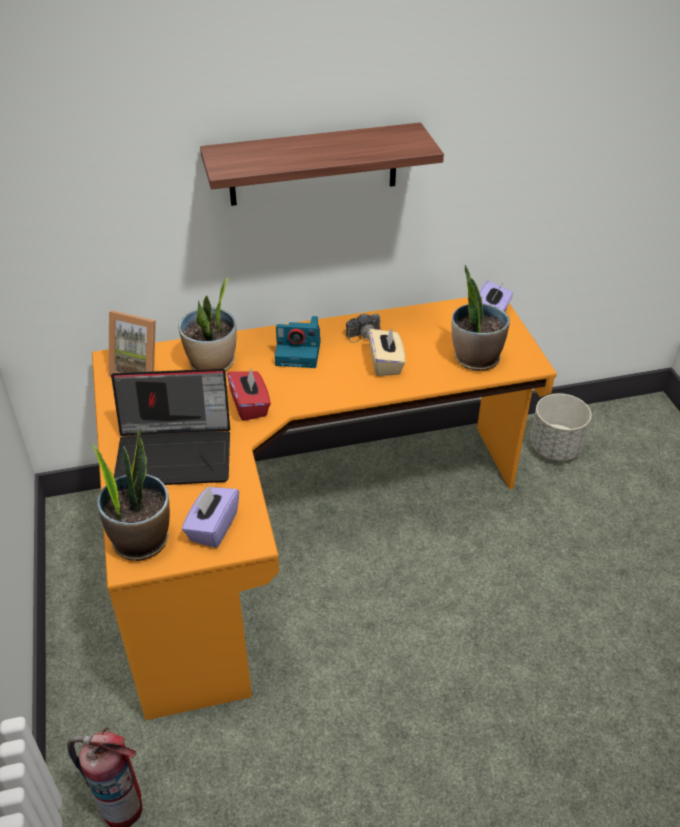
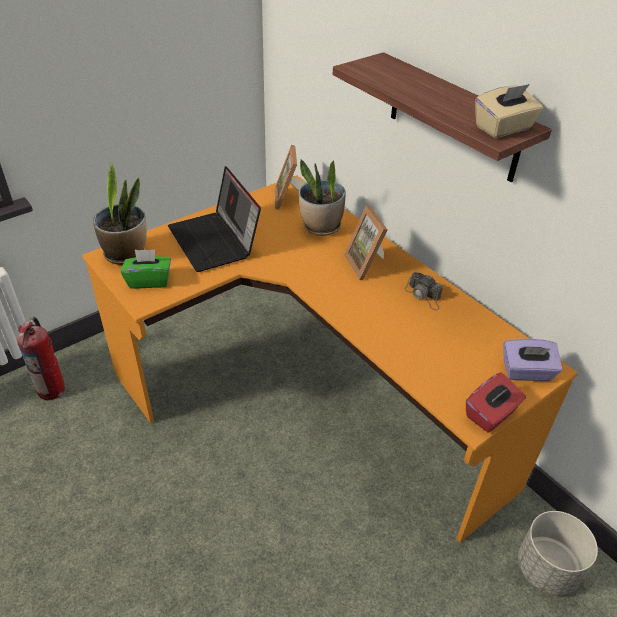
camera: 65 degrees right, 0 degrees up
purple tissue box [182,486,239,548] -> green tissue box [121,249,171,289]
red tissue box [227,369,271,421] -> red tissue box moved to [466,373,526,433]
camera [275,316,321,368] -> picture frame [344,205,388,280]
beige tissue box [369,327,405,376] -> beige tissue box moved to [475,84,543,138]
potted plant [452,265,510,371] -> none

